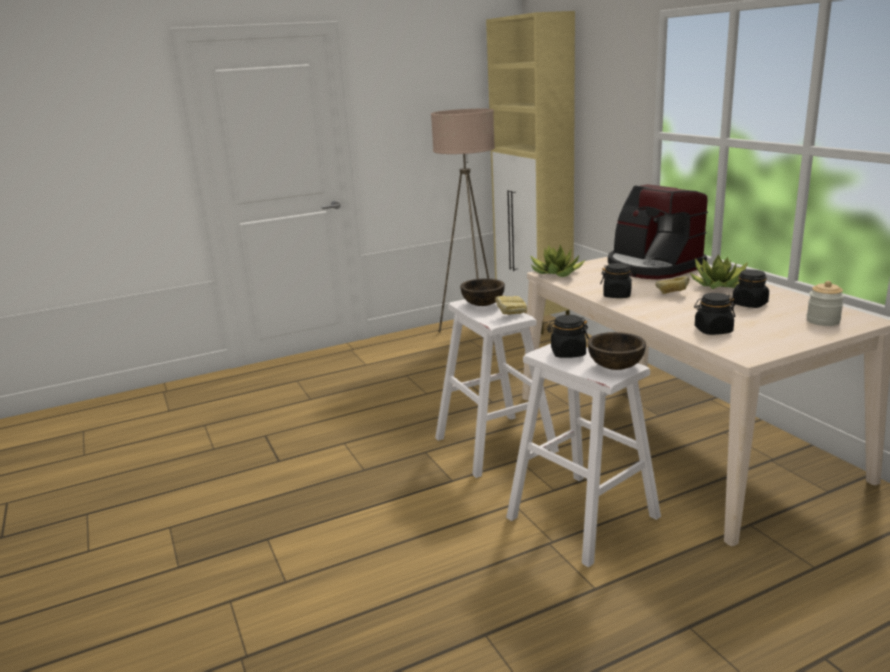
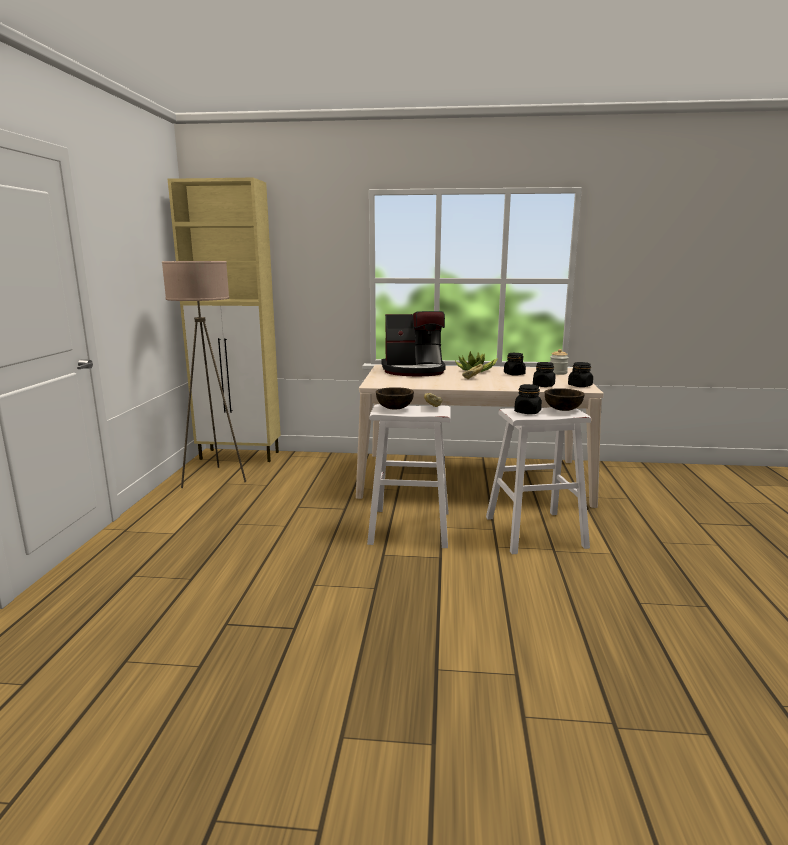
camera: 60 degrees left, 5 degrees down
potted plant [530,244,585,277] -> none
black jar [600,263,636,298] -> black jar moved to [568,362,593,387]

